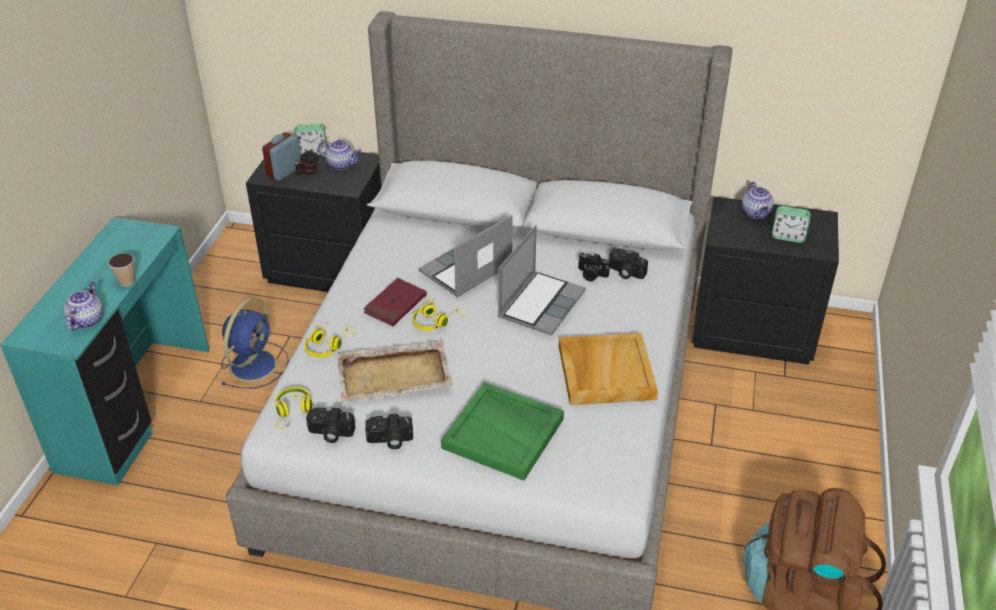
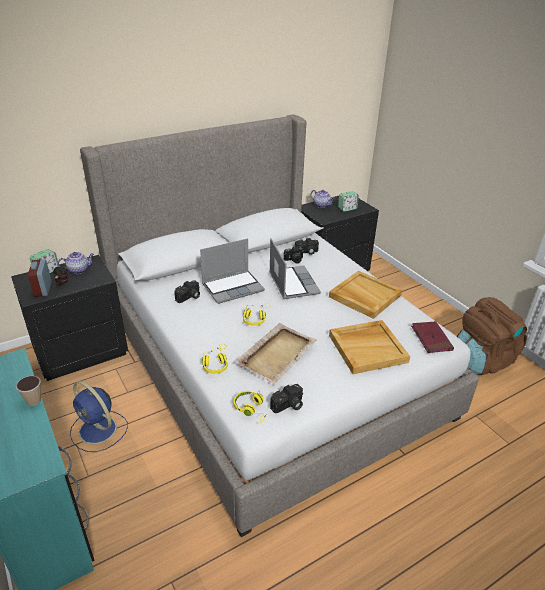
camera: 45 degrees left, 5 degrees down
teapot [64,282,103,331] -> none
blue fan [221,298,289,389] -> blue fan turned 150 degrees clockwise [70,381,128,452]
red book [363,278,427,326] -> red book moved to [411,321,454,353]
camera [365,414,413,449] -> camera moved to [174,280,200,303]
laptop [418,215,513,297] -> laptop turned 120 degrees counterclockwise [200,238,265,304]
green tray [441,382,564,481] -> beige tray [329,320,410,374]

